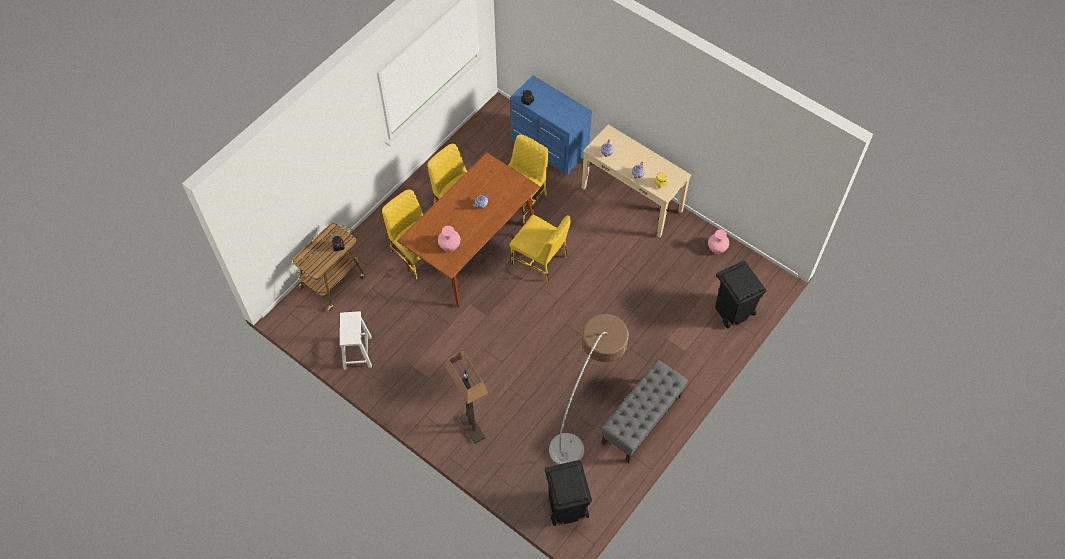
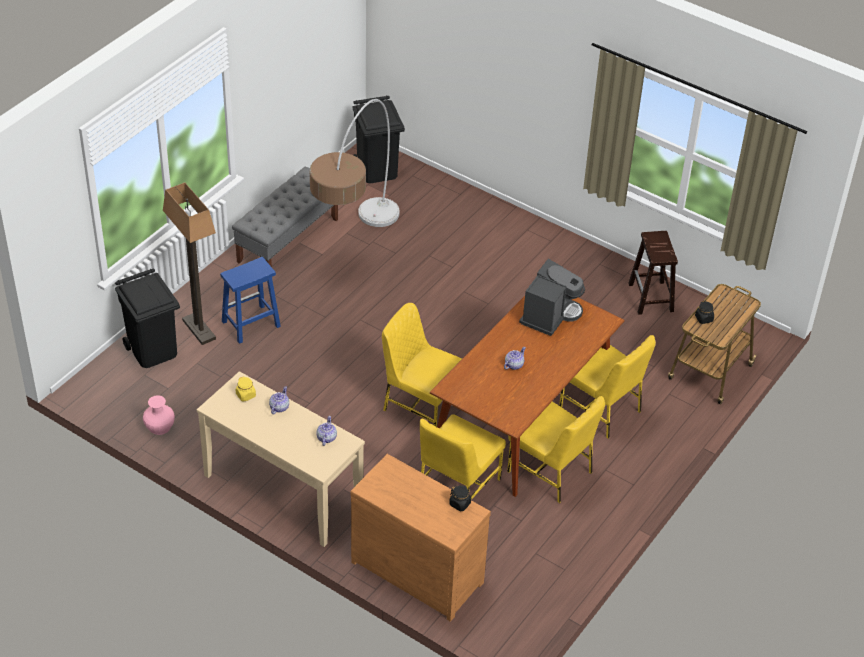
camera: 175 degrees right, 15 degrees down
white stool [340,311,372,370] -> brown stool [628,231,678,315]
pink vase [438,226,461,252] -> coffee machine [519,259,585,336]
floor lamp [445,351,488,444] -> floor lamp moved to [163,182,216,345]
blue dresser [510,75,592,175] -> brown dresser [350,454,491,622]
none -> blue stool [220,257,281,344]

